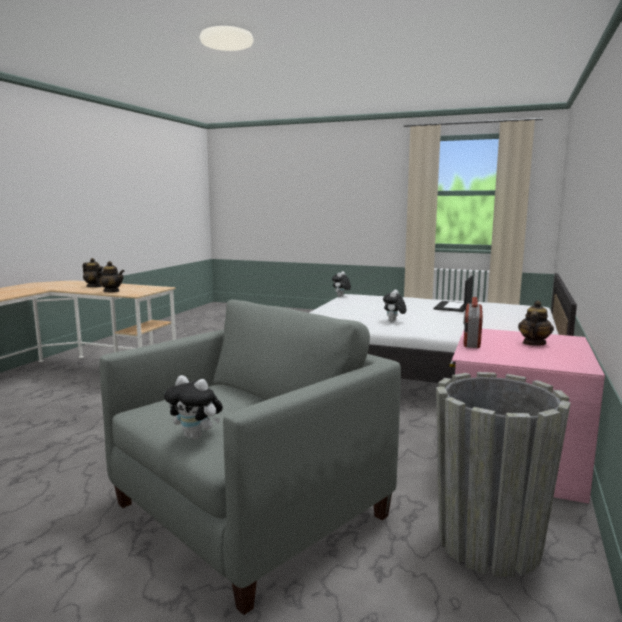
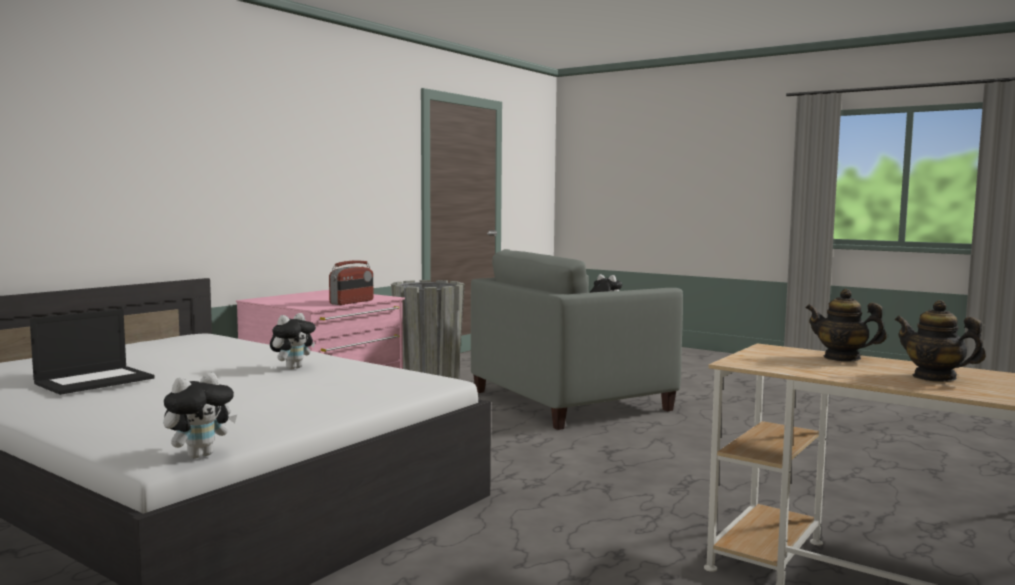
camera: 165 degrees left, 5 degrees down
teapot [518,300,554,346] -> none

